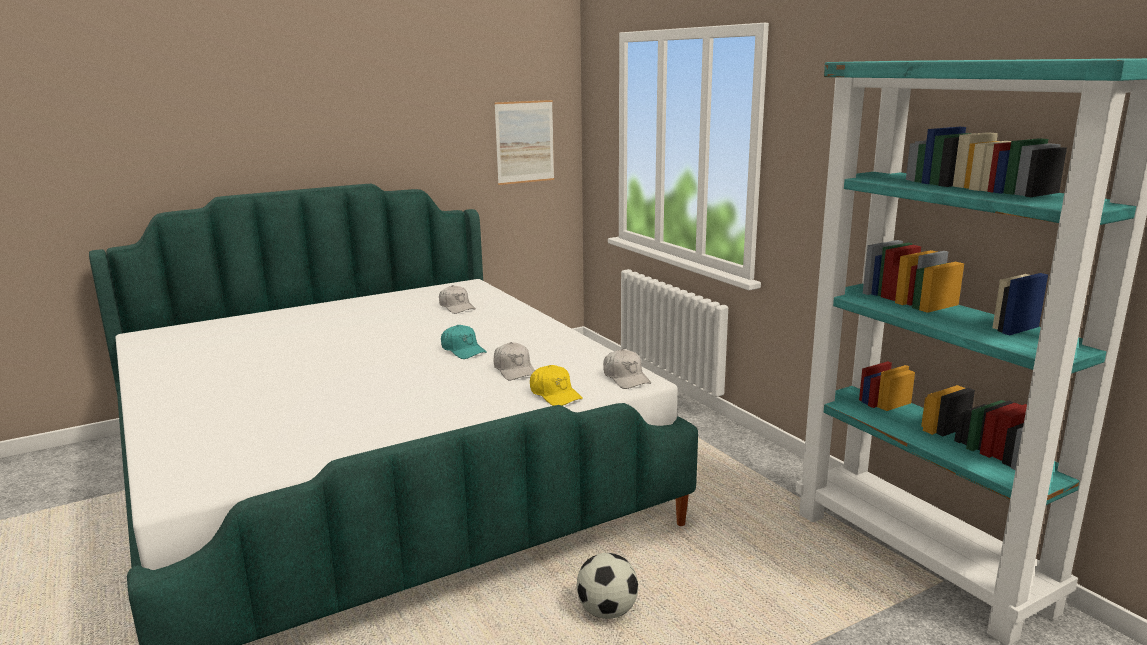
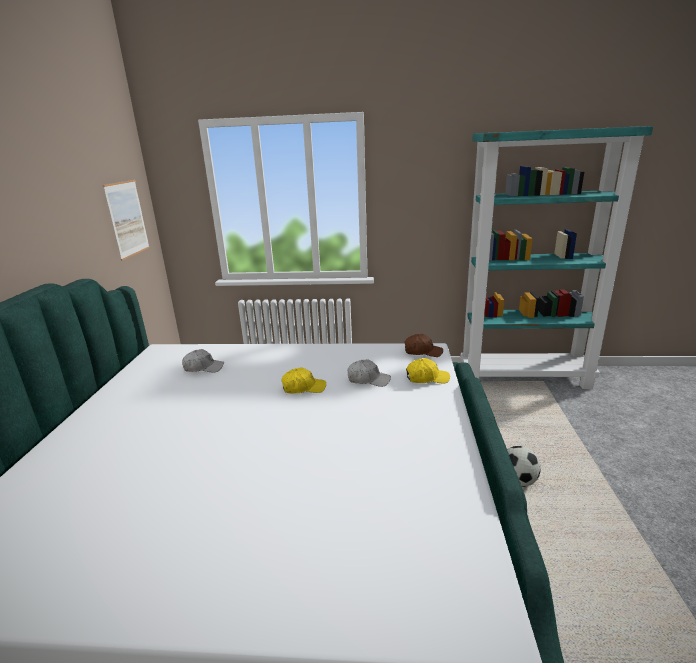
camera: 55 degrees left, 5 degrees up
turquoise cap [441,325,487,359] -> yellow cap [281,367,326,394]
white cap [603,349,651,389] -> brown cap [404,334,443,357]

